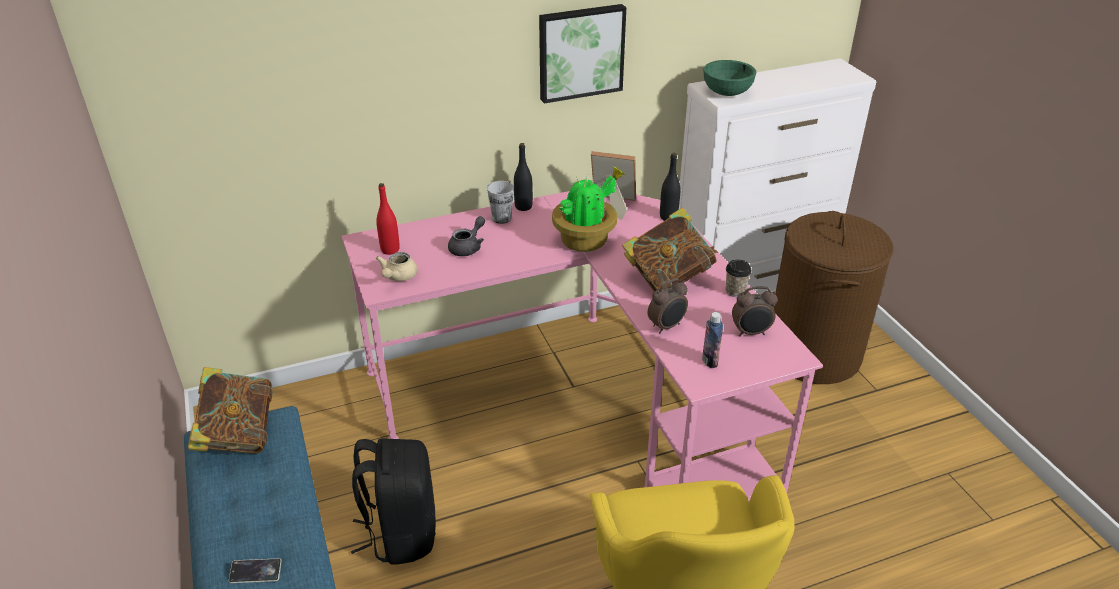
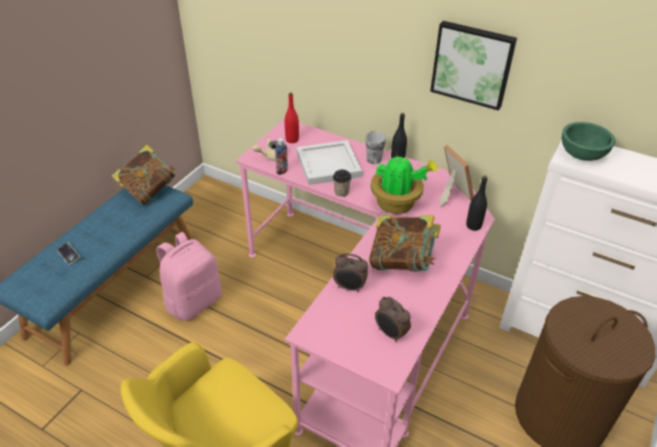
camera: 50 degrees right, 5 degrees up
black backpack [351,438,436,564] -> pink backpack [156,232,222,321]
grey teapot [448,216,485,256] -> white tray [297,140,362,185]
bottle [702,312,723,368] -> bottle moved to [275,138,288,175]
cup [726,259,752,297] -> cup moved to [333,170,352,197]

